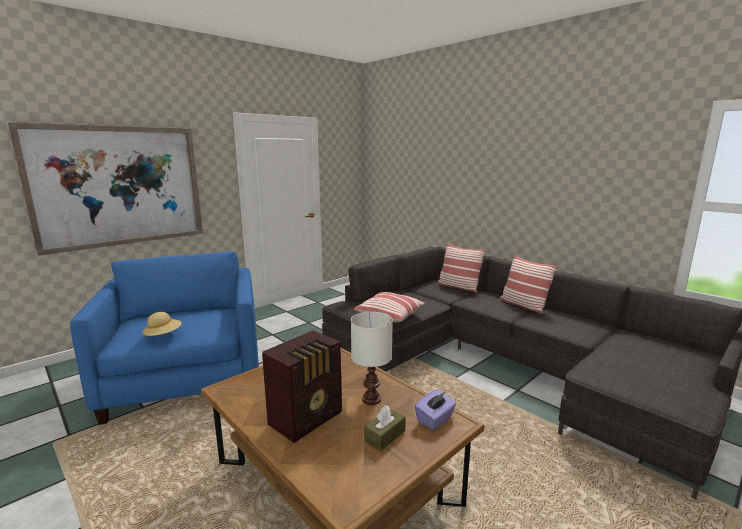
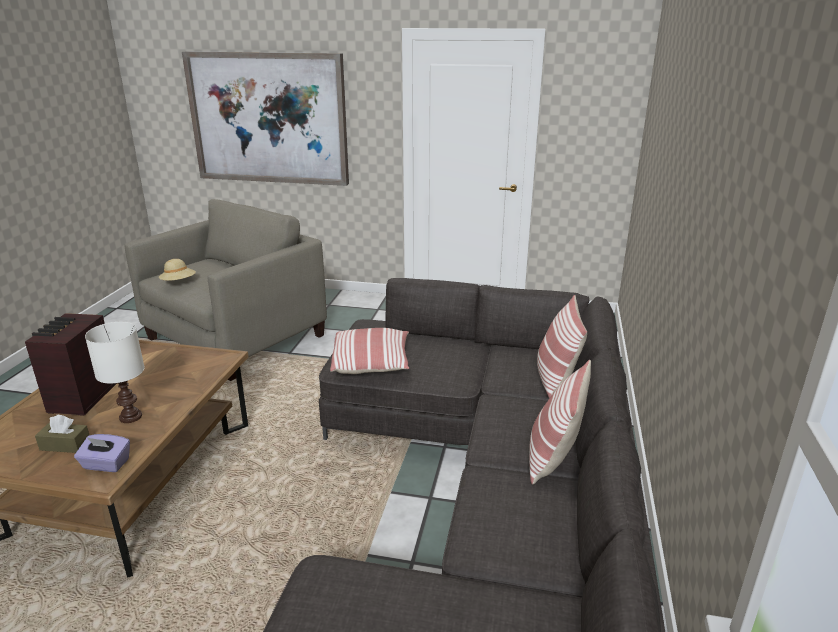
camera: 55 degrees right, 10 degrees up
blue armchair [70,251,259,425] -> beige armchair [125,199,327,381]
radio [262,330,342,443] -> radio turned 90 degrees clockwise [25,313,117,416]

